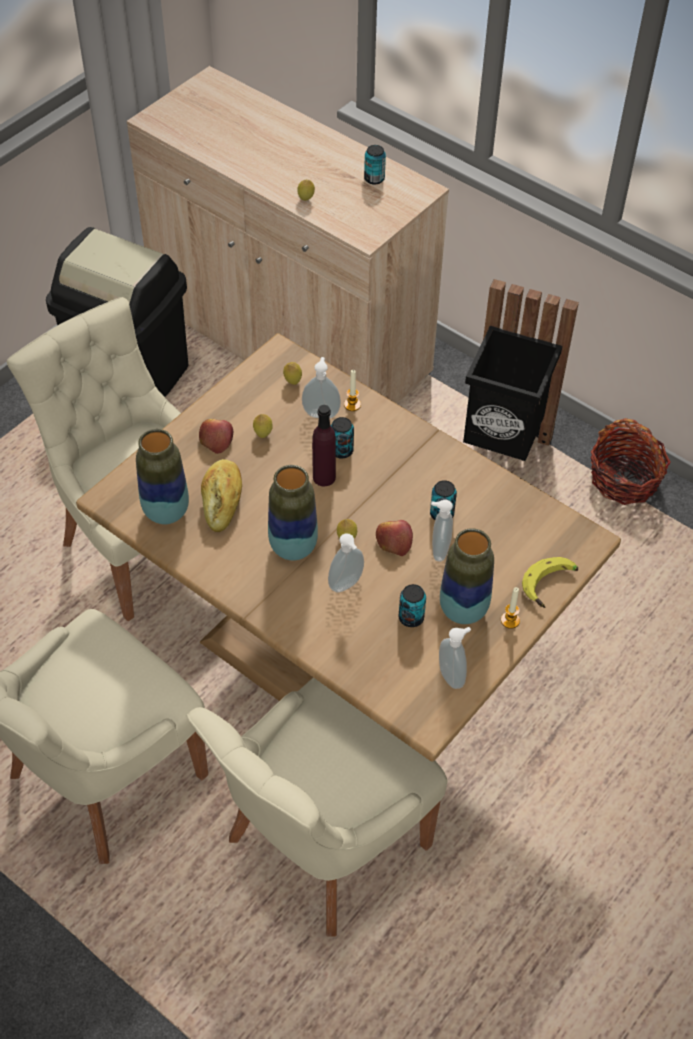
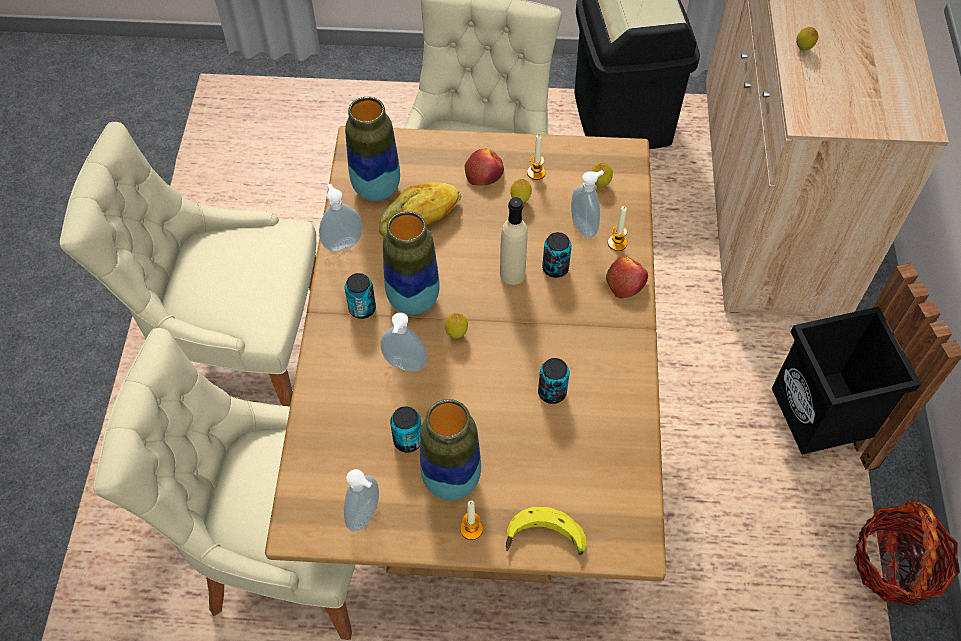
camera: 55 degrees right, 5 degrees up
purple bottle [312,405,336,486] -> beige bottle [500,197,528,285]
can [364,145,386,185] -> can moved to [345,273,376,319]
apple [376,520,413,556] -> apple moved to [606,256,648,298]
soap dispenser [431,500,453,562] -> soap dispenser moved to [319,184,363,252]
none -> candle [527,135,546,180]

